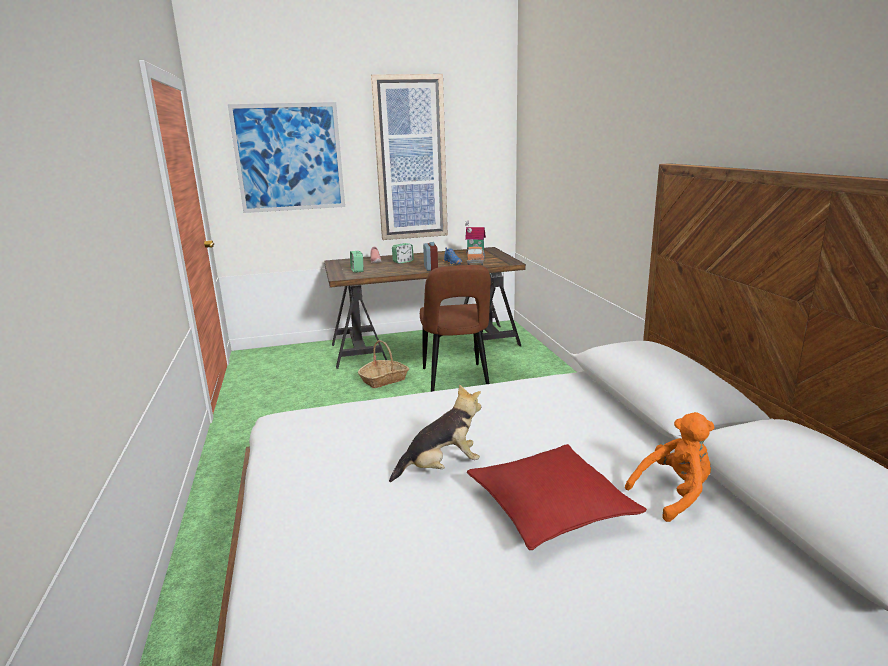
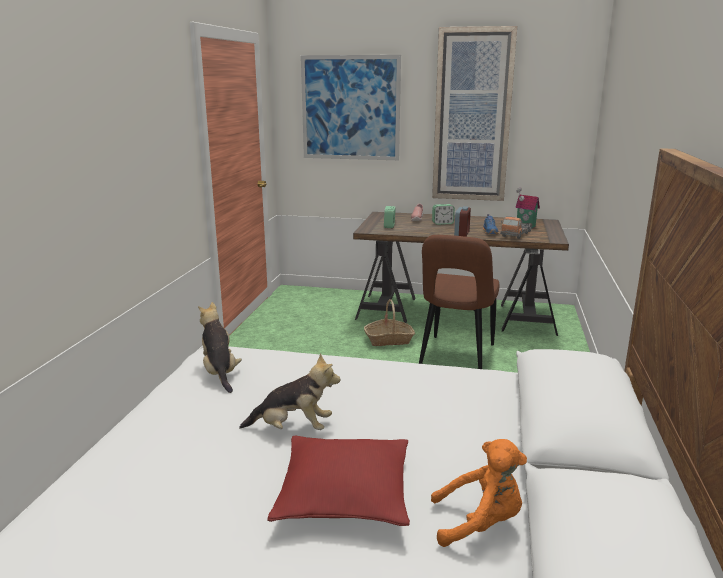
camera: 25 degrees right, 0 degrees up
none -> plush toy [198,302,242,393]

